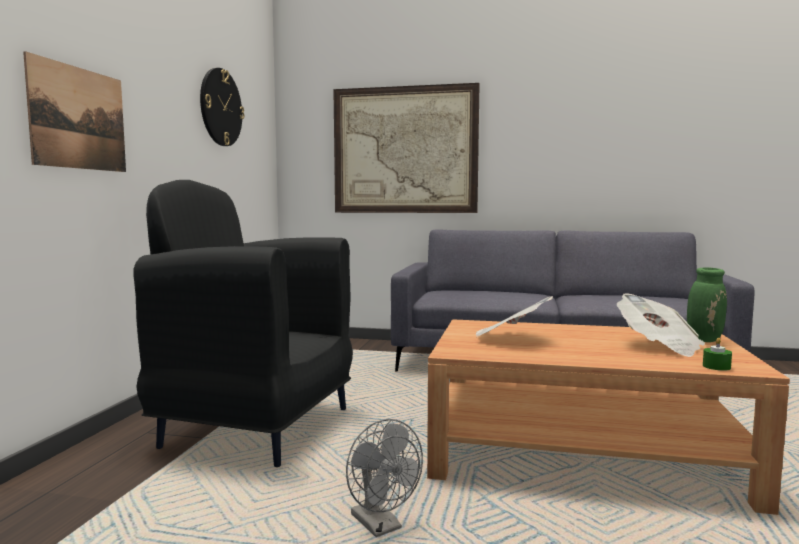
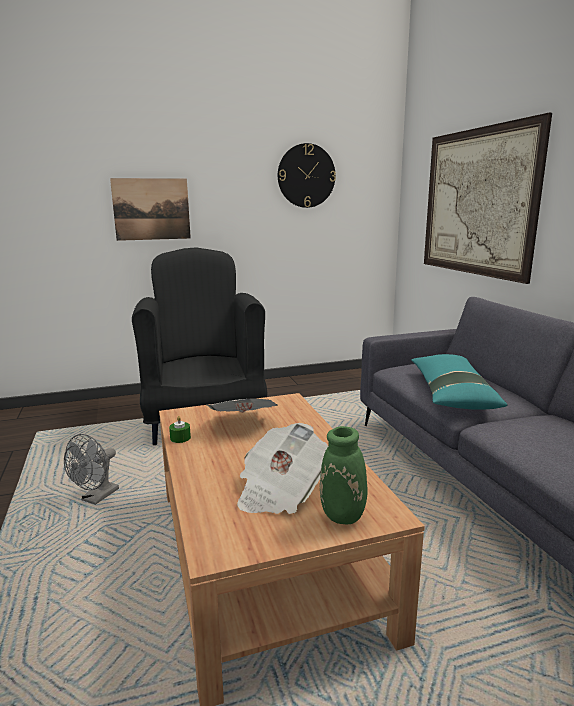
camera: 60 degrees right, 10 degrees up
green candle [703,338,732,371] -> green candle moved to [169,416,191,443]
none -> turquoise pillow [411,354,508,409]

